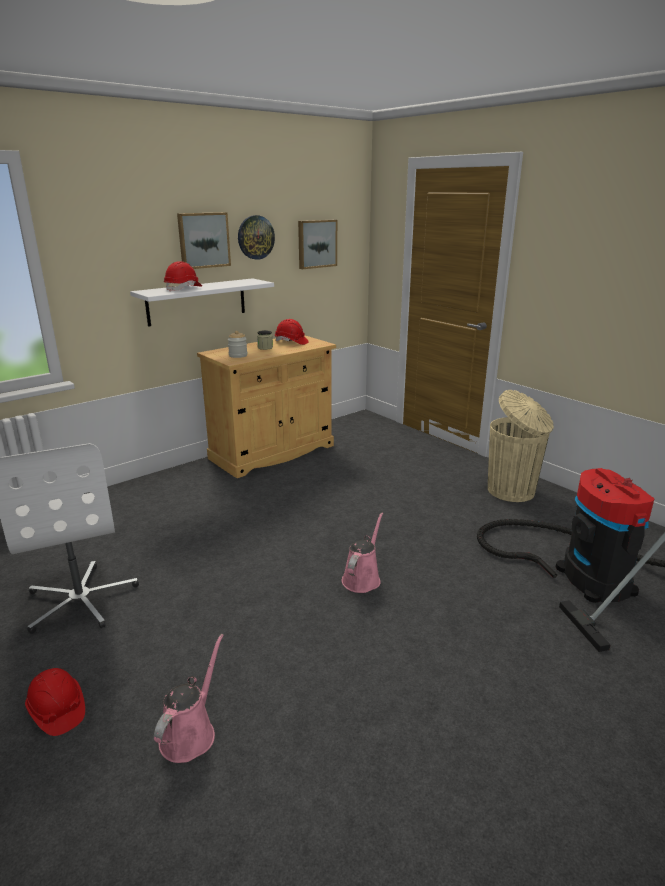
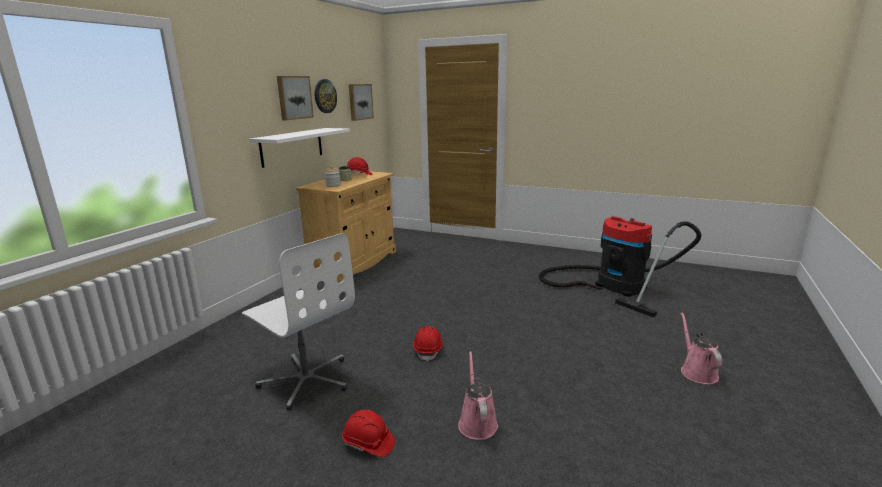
camera: 25 degrees left, 5 degrees down
red hard hat [164,261,202,292] -> red hard hat moved to [413,326,443,362]
pink watering can [342,512,383,593] -> pink watering can moved to [681,312,722,384]
beige trash can [488,390,554,502] -> none

